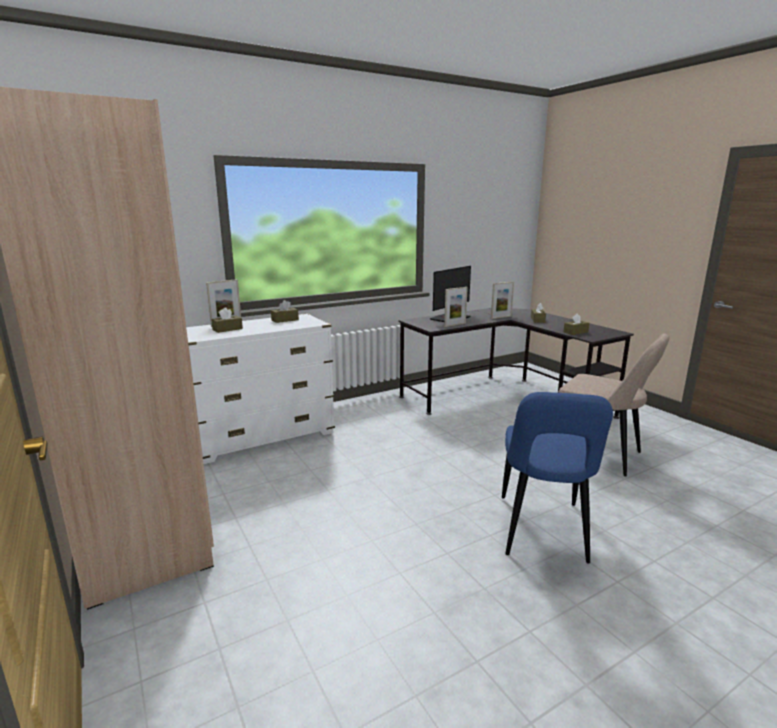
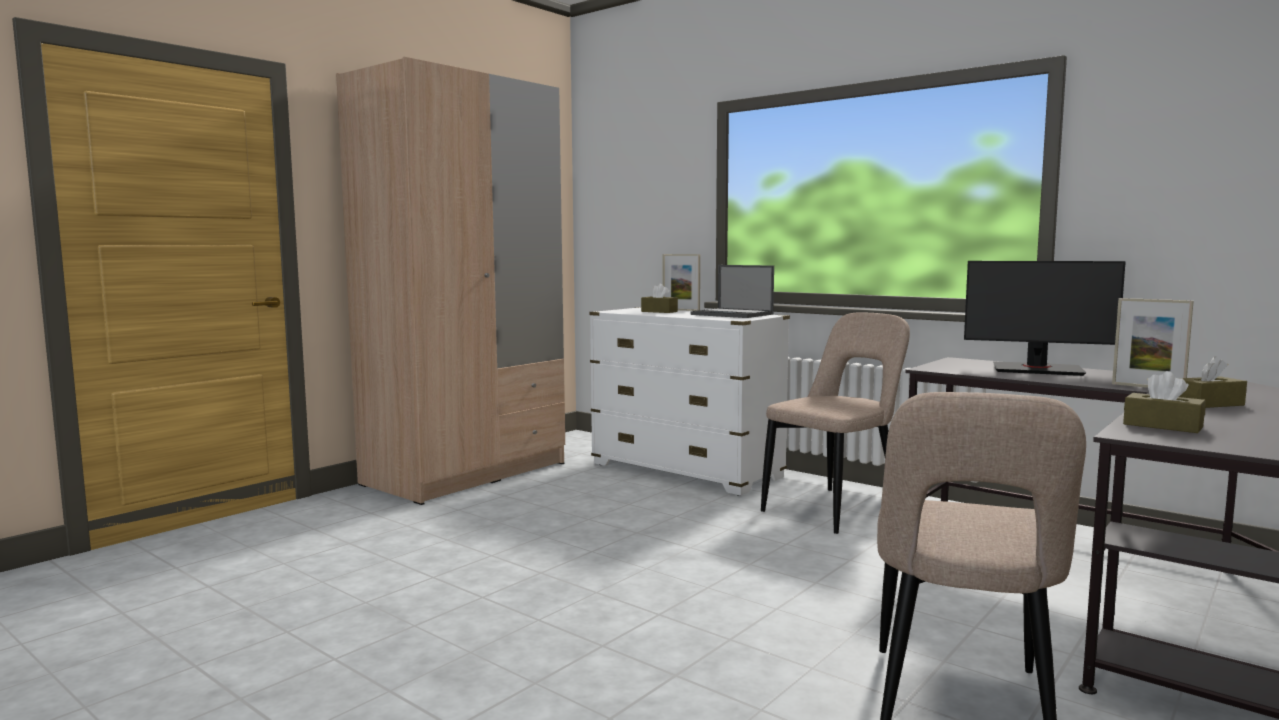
camera: 70 degrees right, 10 degrees down
brown tissue box [271,300,299,323] -> laptop [691,265,774,318]
picture frame [444,287,468,327] -> none
blue chair [502,392,613,564] -> none
none -> beige chair [761,313,910,534]

